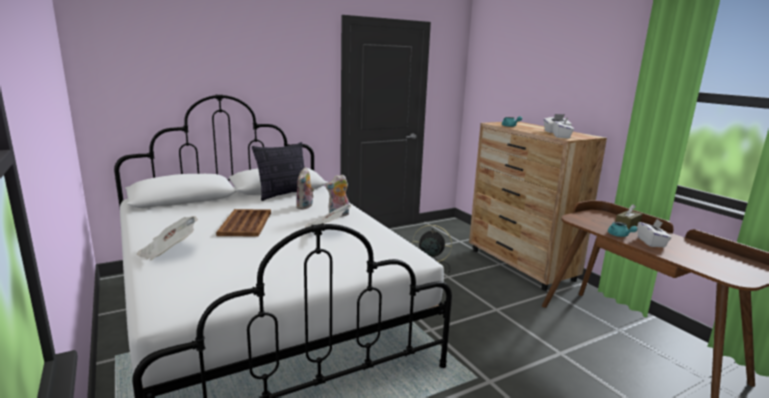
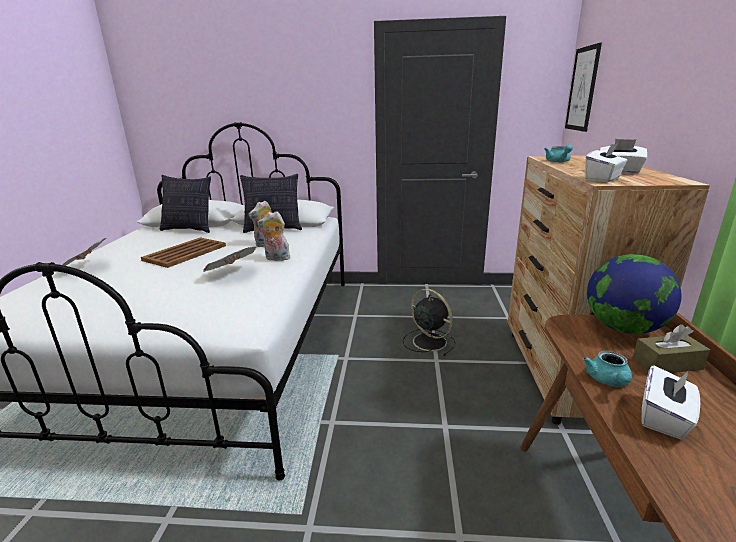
camera: 35 degrees right, 5 degrees up
none -> pillow [160,175,211,233]
none -> picture [565,43,602,132]
none -> globe [587,254,682,334]

